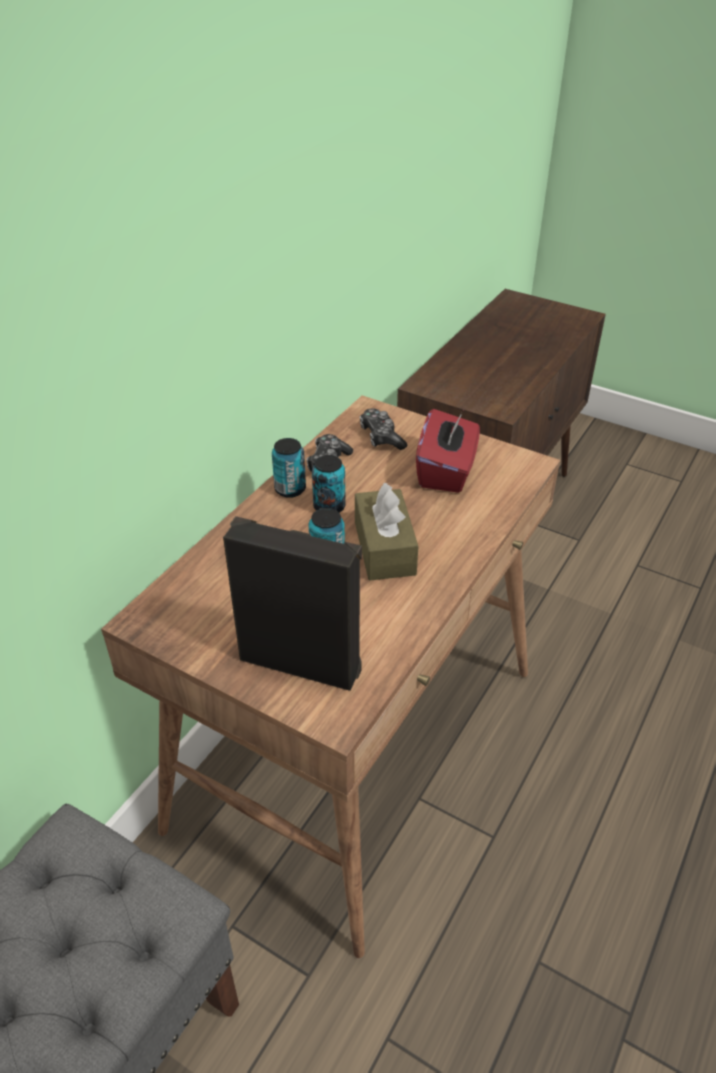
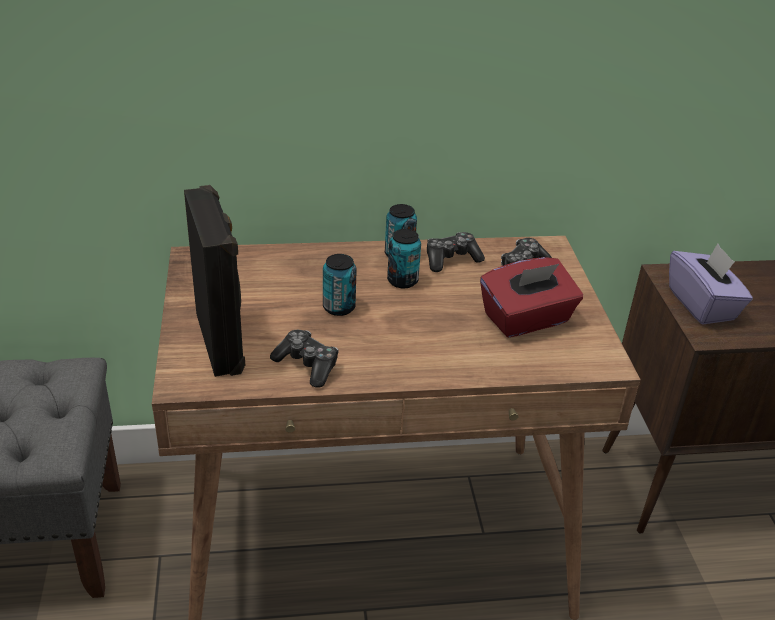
camera: 50 degrees right, 5 degrees down
brown tissue box [355,482,418,581] -> none
none -> game controller [270,330,339,388]
none -> purple tissue box [669,244,753,325]

